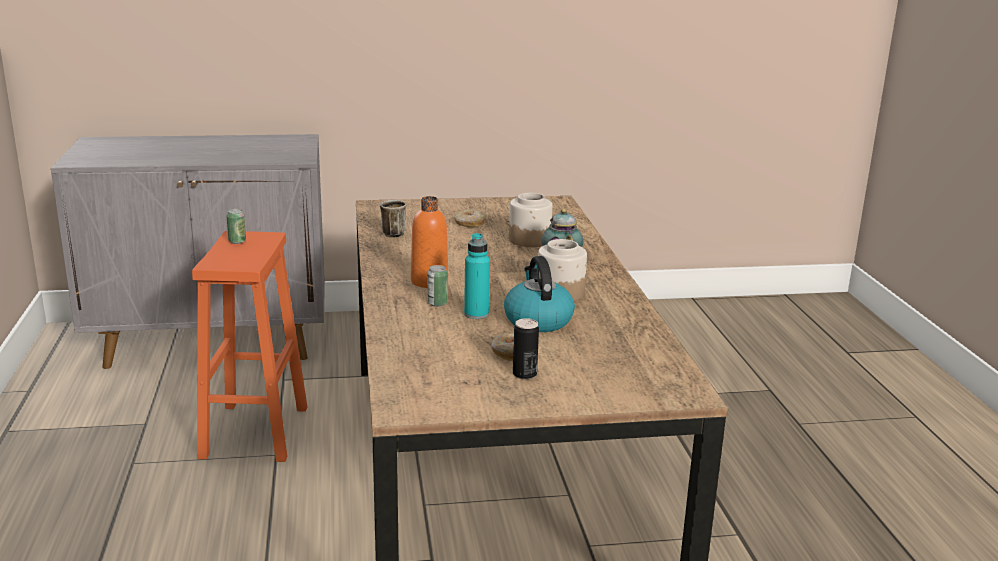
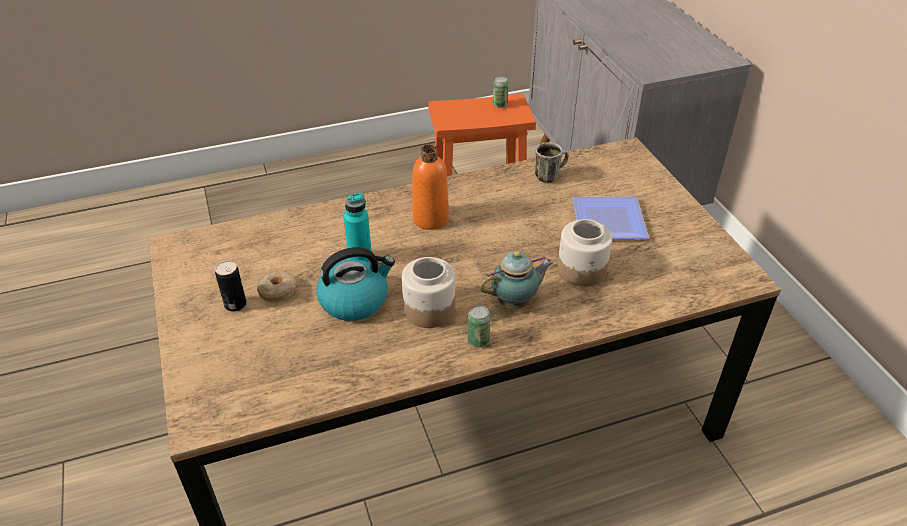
camera: 80 degrees right, 20 degrees up
can [427,265,448,307] -> can moved to [468,305,491,347]
donut [454,209,486,227] -> plate [572,197,649,239]

